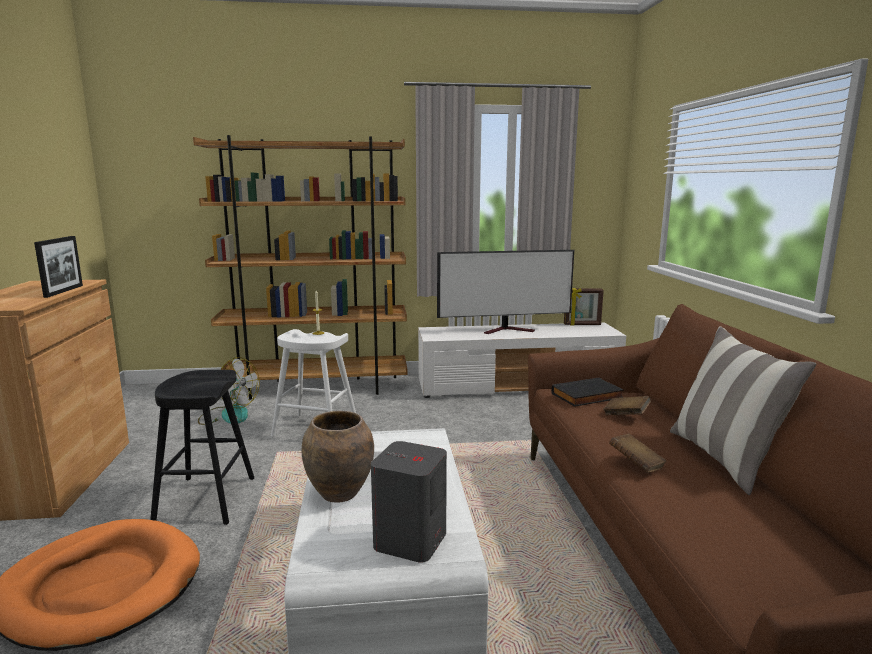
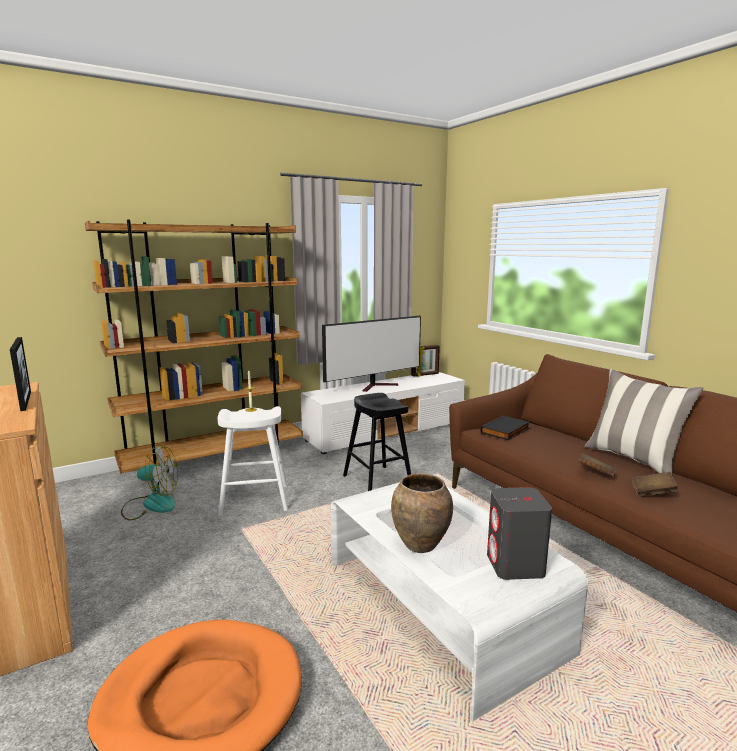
camera: 25 degrees left, 0 degrees up
black stool [150,370,254,525] -> black stool moved to [343,393,411,491]
brown book [603,396,651,415] -> brown book moved to [631,472,679,497]

